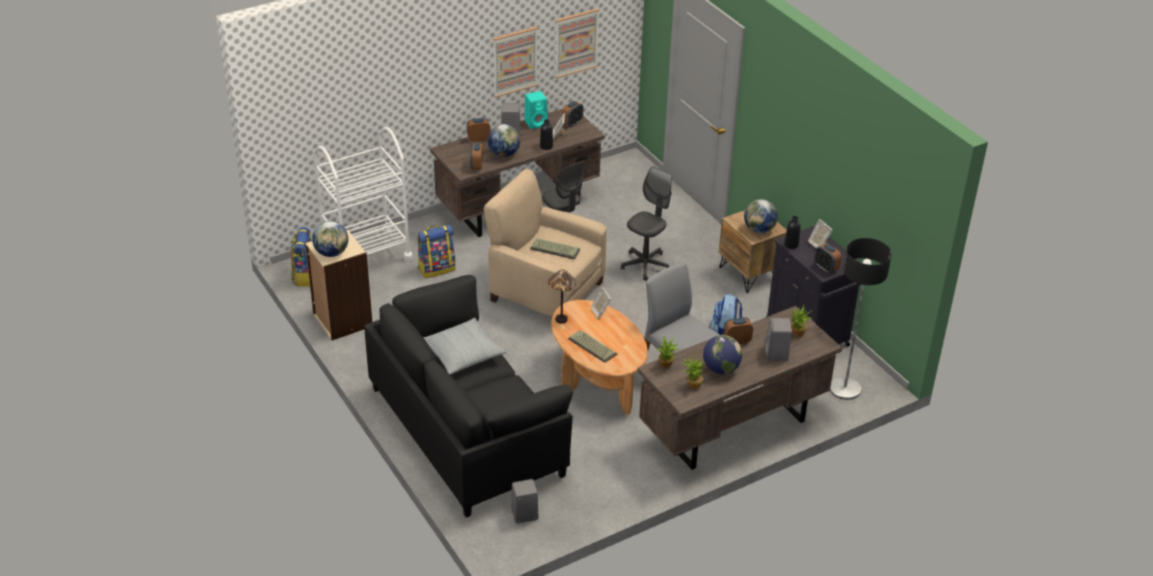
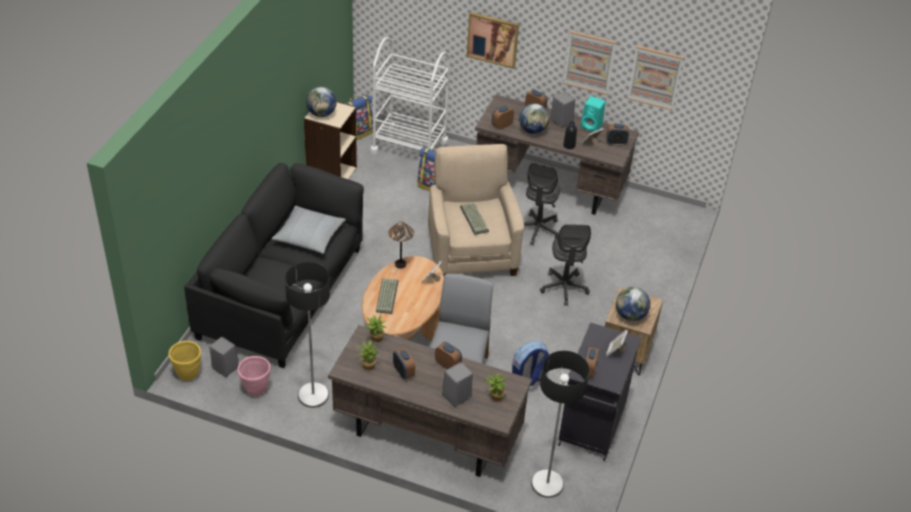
camera: 50 degrees right, 5 degrees up
grey office chair [621,166,672,281] -> grey office chair turned 90 degrees clockwise [540,224,591,306]
globe [703,335,742,374] -> alarm clock [393,348,415,379]
black bottle [784,216,801,249] -> none
none -> yellow planter [168,341,201,381]
none -> pink planter [238,356,270,396]
none -> floor lamp [285,262,330,408]
none -> picture [467,12,519,69]

